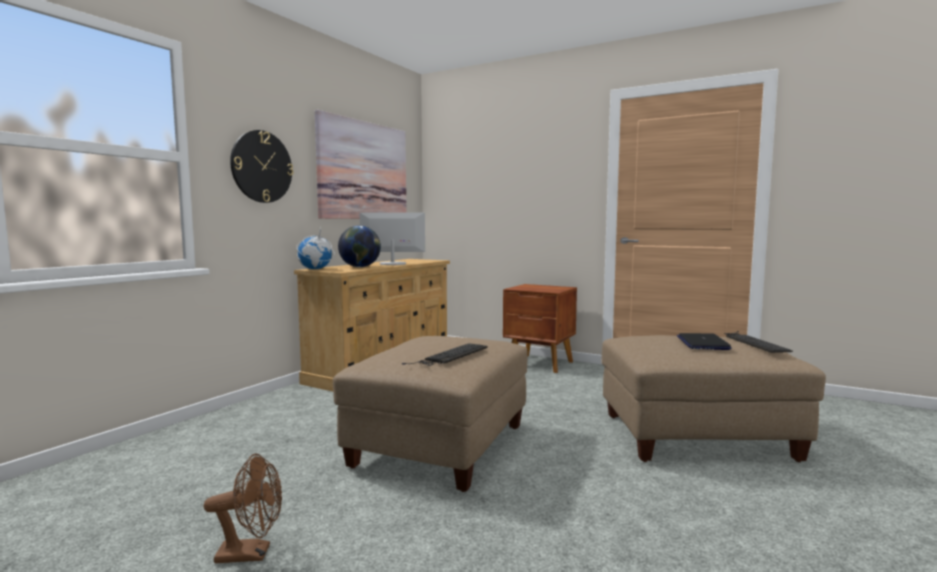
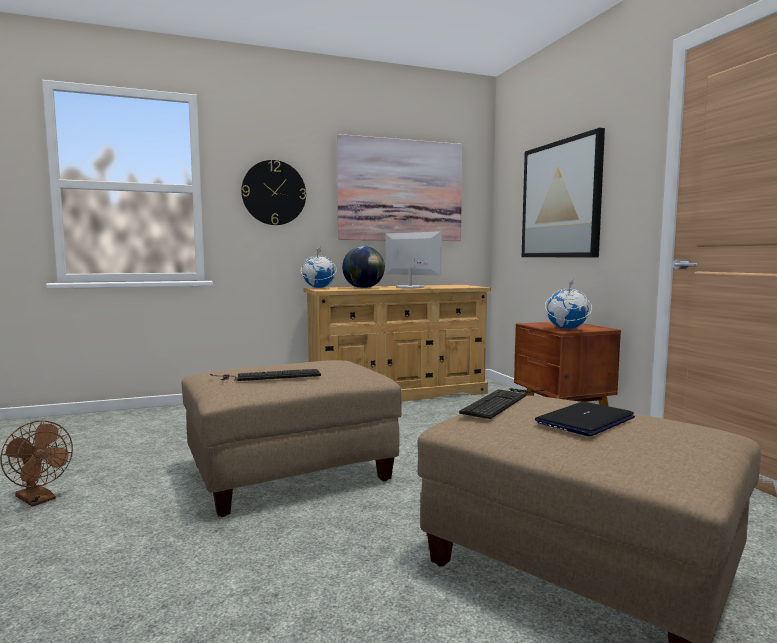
camera: 40 degrees right, 0 degrees up
keyboard [724,331,793,353] -> keyboard moved to [459,388,545,419]
none -> picture [522,128,605,257]
none -> globe [545,278,592,329]

